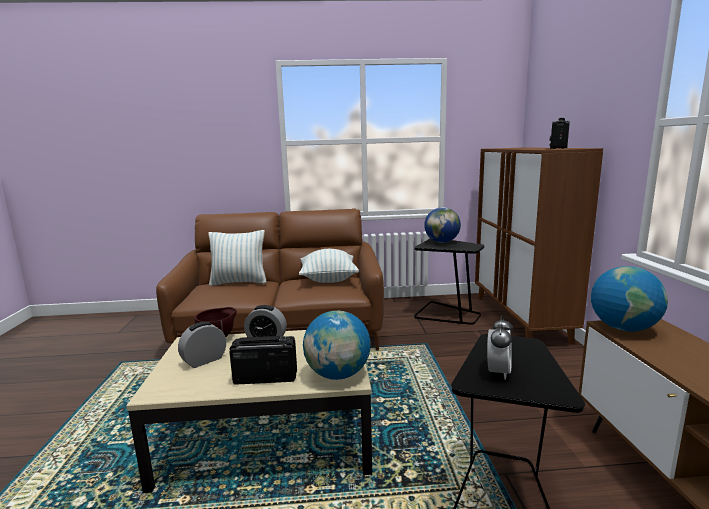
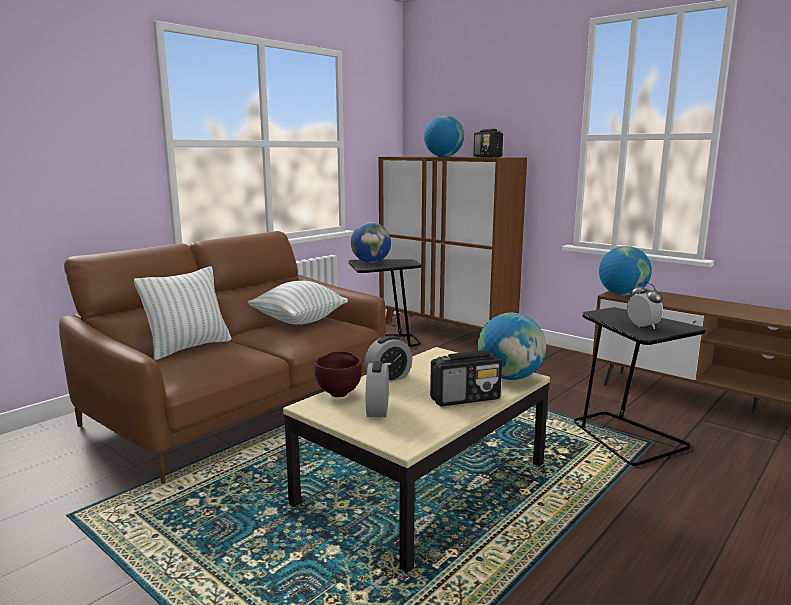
camera: 45 degrees left, 0 degrees up
radio [229,336,297,385] -> radio turned 150 degrees counterclockwise [430,350,502,407]
none -> globe [424,115,464,157]

